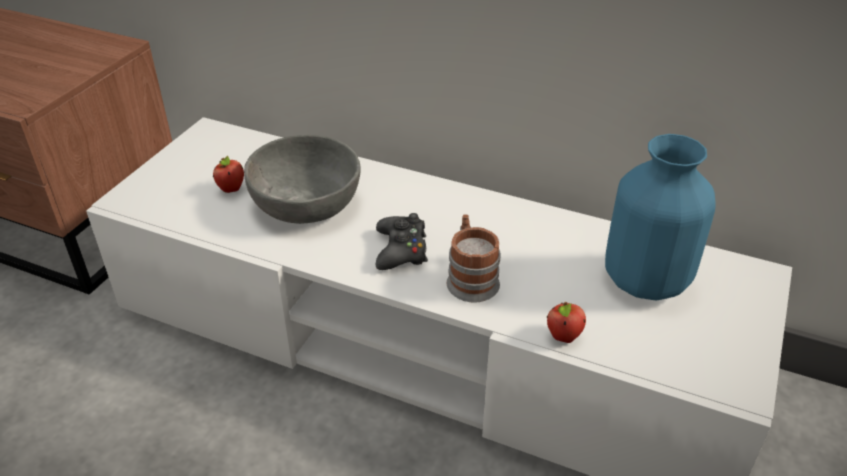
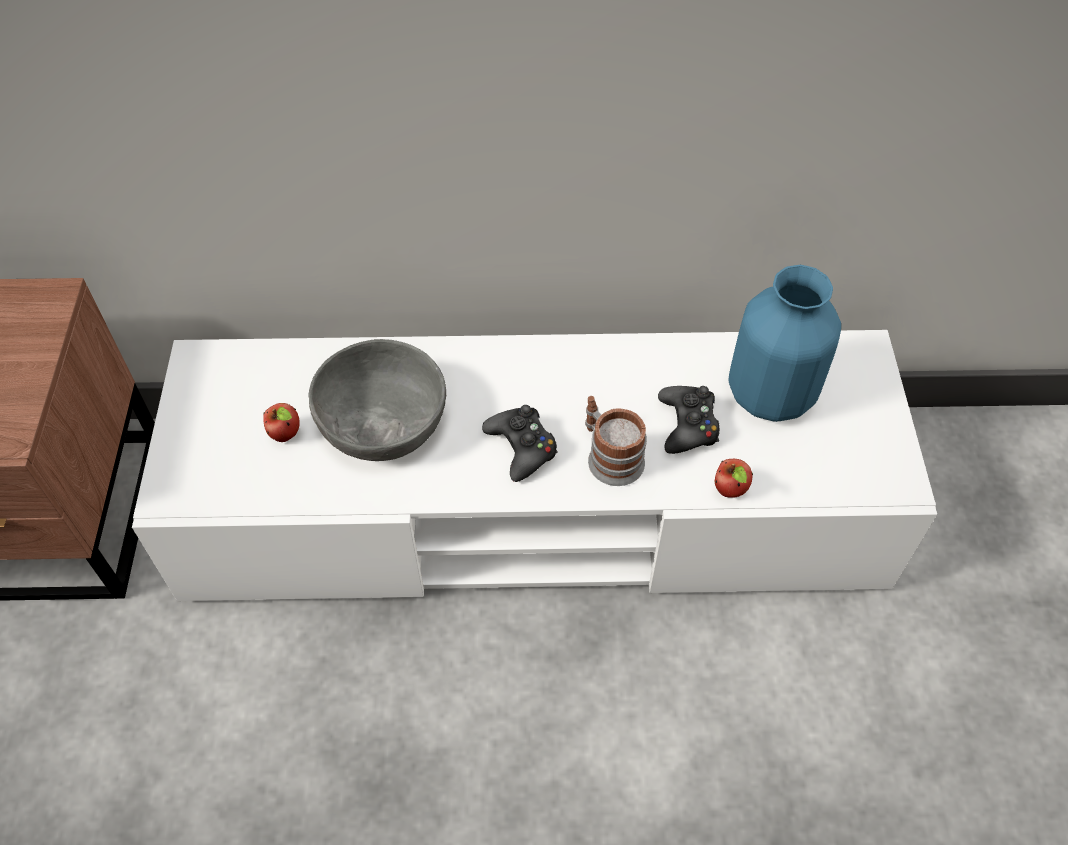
camera: 25 degrees left, 15 degrees up
none -> black game controller [658,386,720,454]

